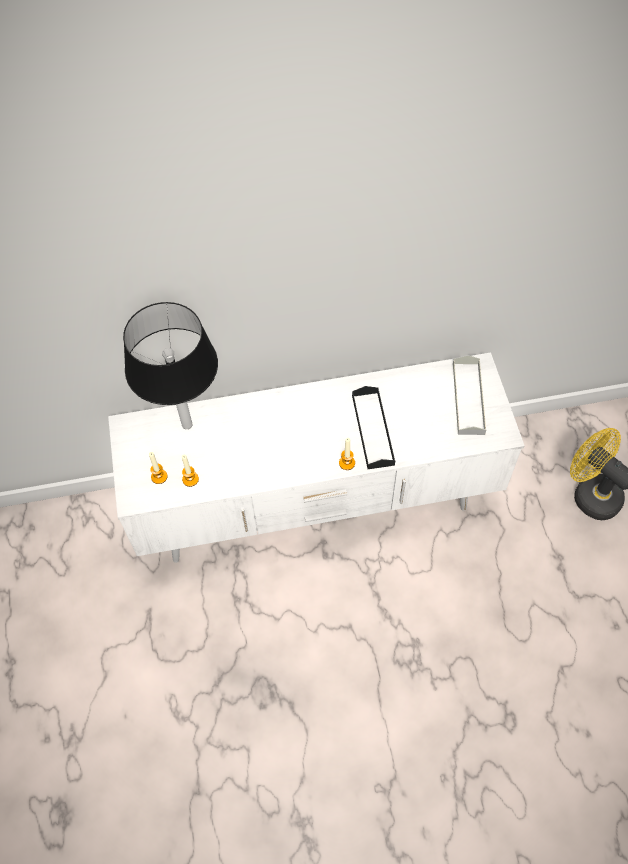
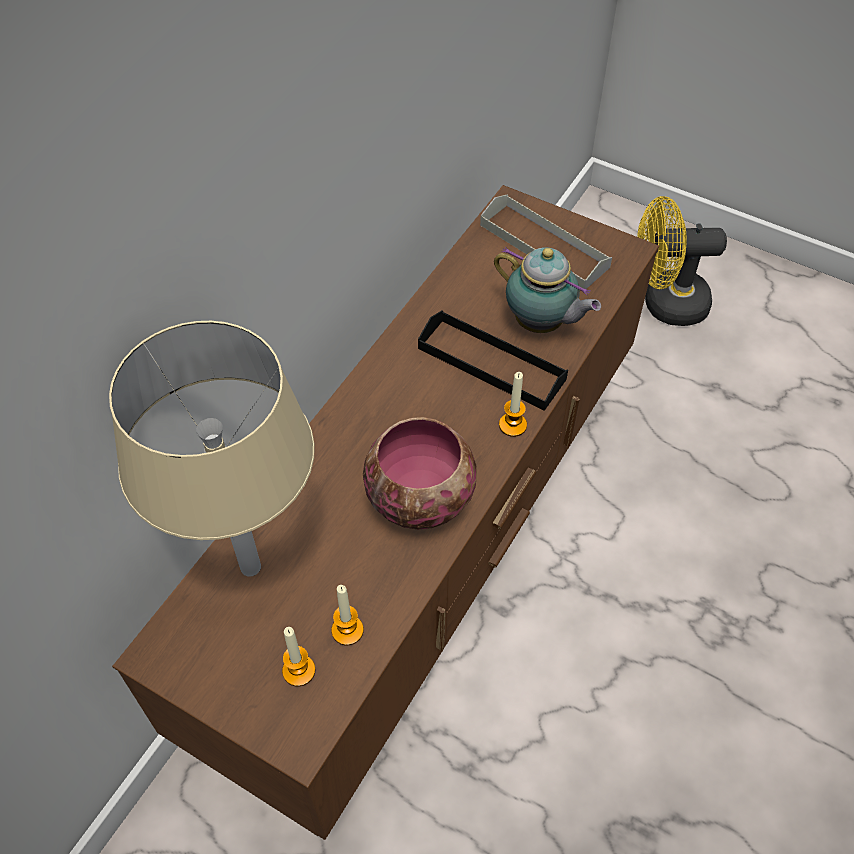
camera: 50 degrees left, 5 degrees down
white tv stand [108,353,525,563] -> brown tv stand [112,185,659,840]
black table lamp [123,302,218,429] -> beige table lamp [109,321,315,577]
none -> bowl [363,417,477,529]
none -> teapot [494,247,601,333]

